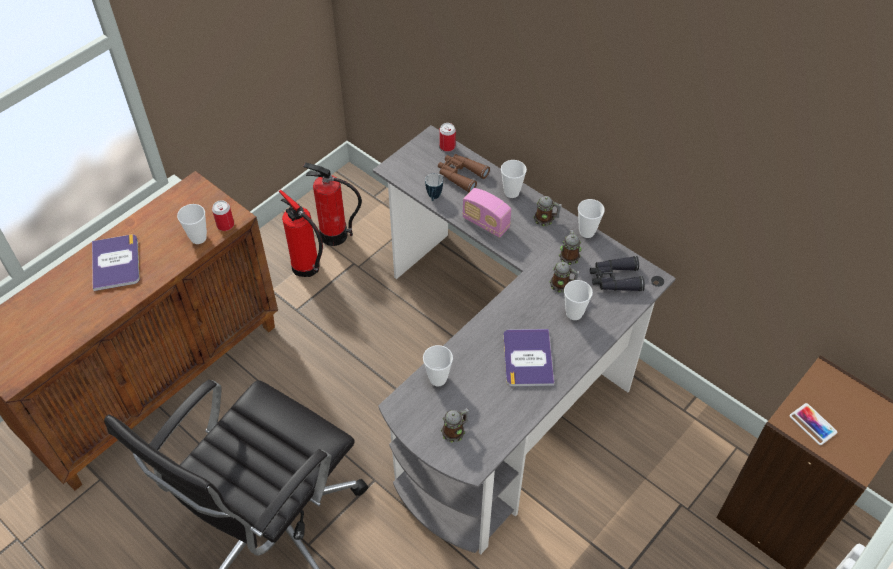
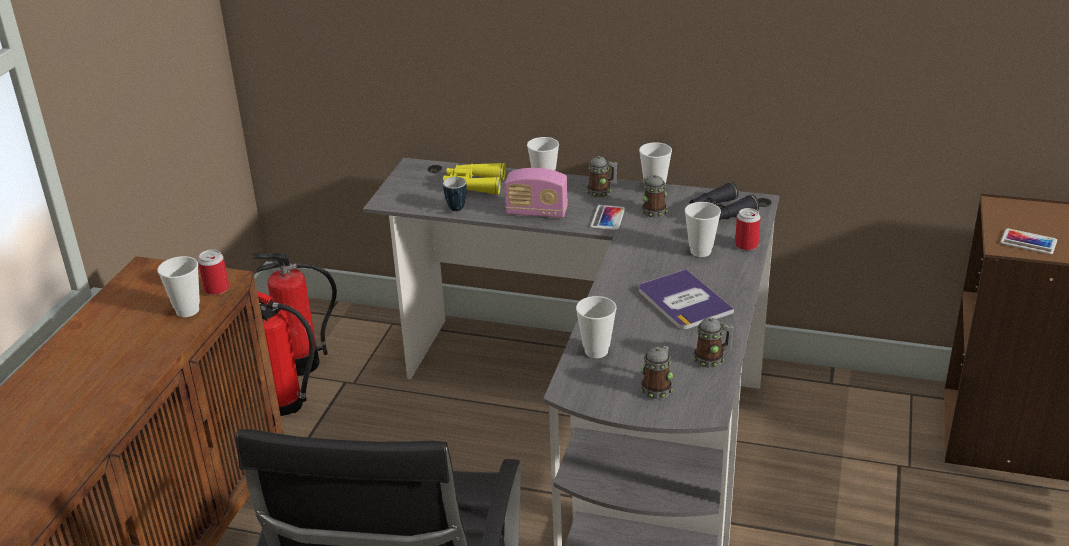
camera: 25 degrees left, 20 degrees down
book [92,234,140,291] -> none
brown binoculars [438,154,490,193] -> yellow binoculars [443,163,506,195]
can [439,123,456,152] -> can moved to [735,208,760,251]
mug [550,262,580,293] -> mug moved to [693,317,734,368]
none -> phone [590,205,625,230]

